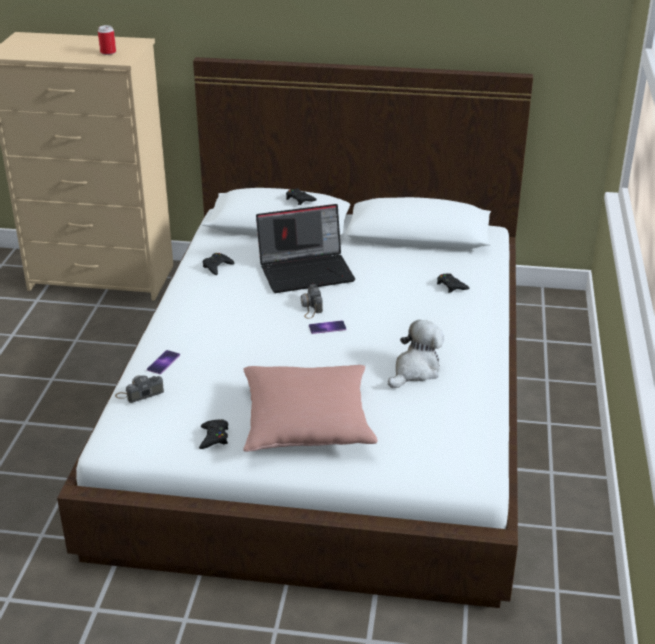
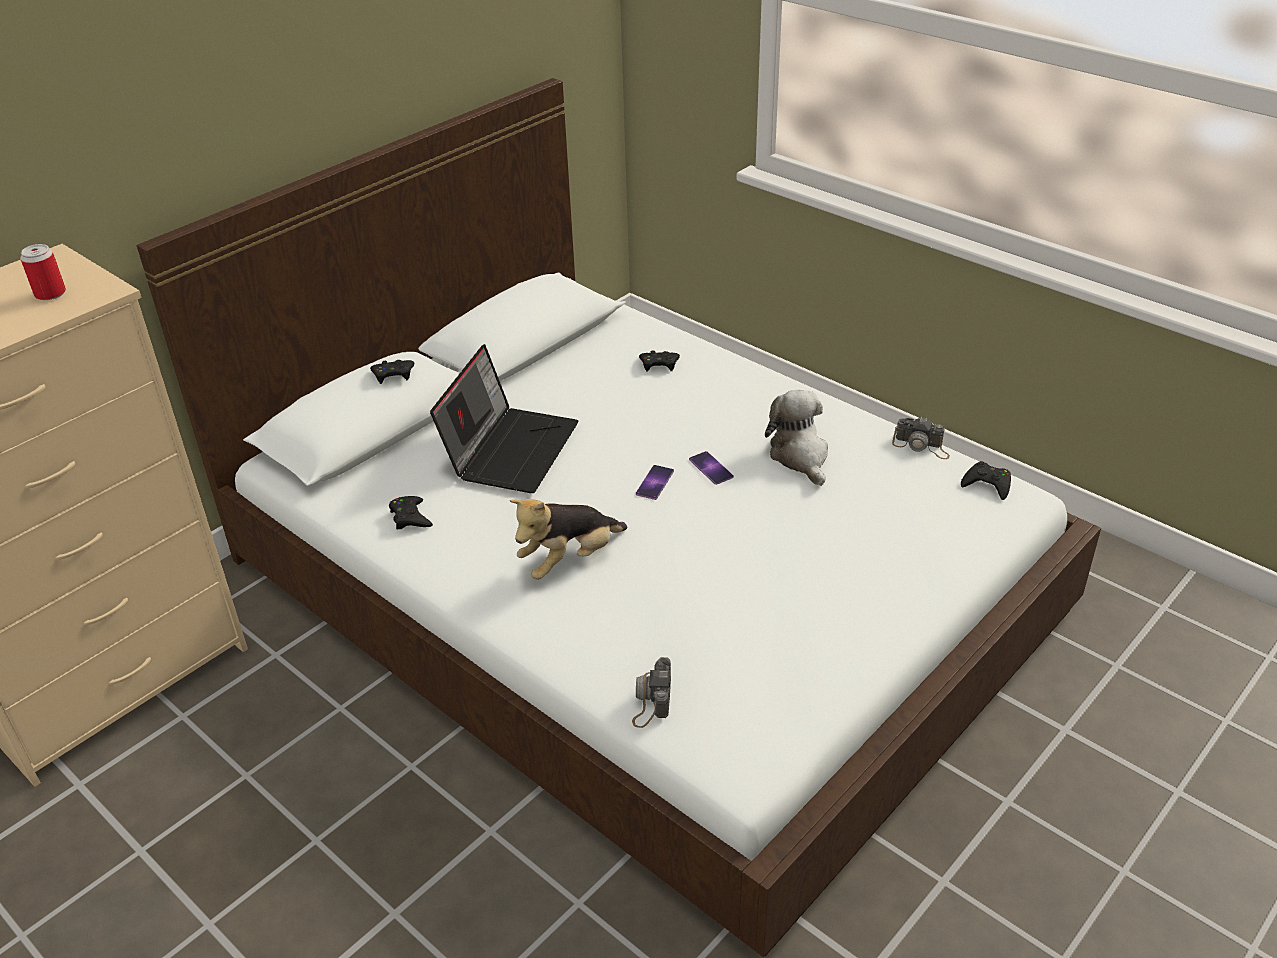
camera: 55 degrees left, 5 degrees up
phone [147,350,180,374] -> phone moved to [689,451,734,485]
black game controller [199,419,228,449] -> black game controller moved to [961,461,1011,500]
pink pillow [243,365,378,452] -> none
camera [301,284,323,319] -> camera moved to [892,417,950,459]
none -> plush toy [510,499,627,580]

